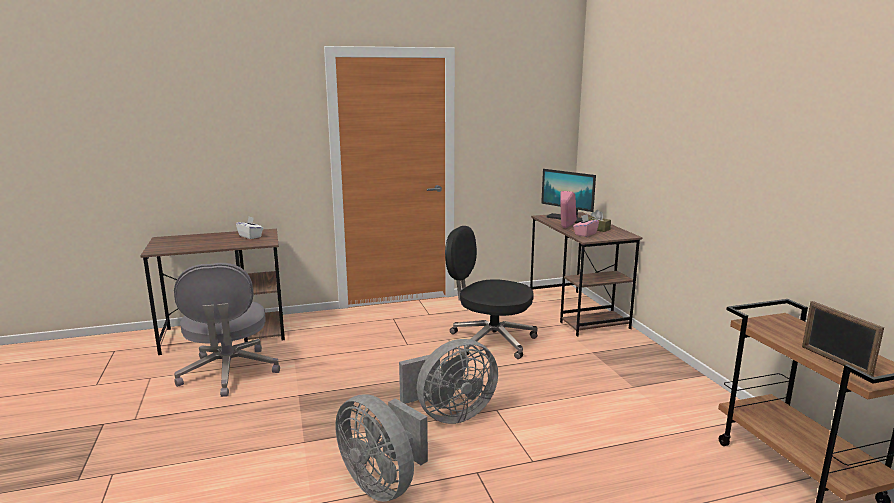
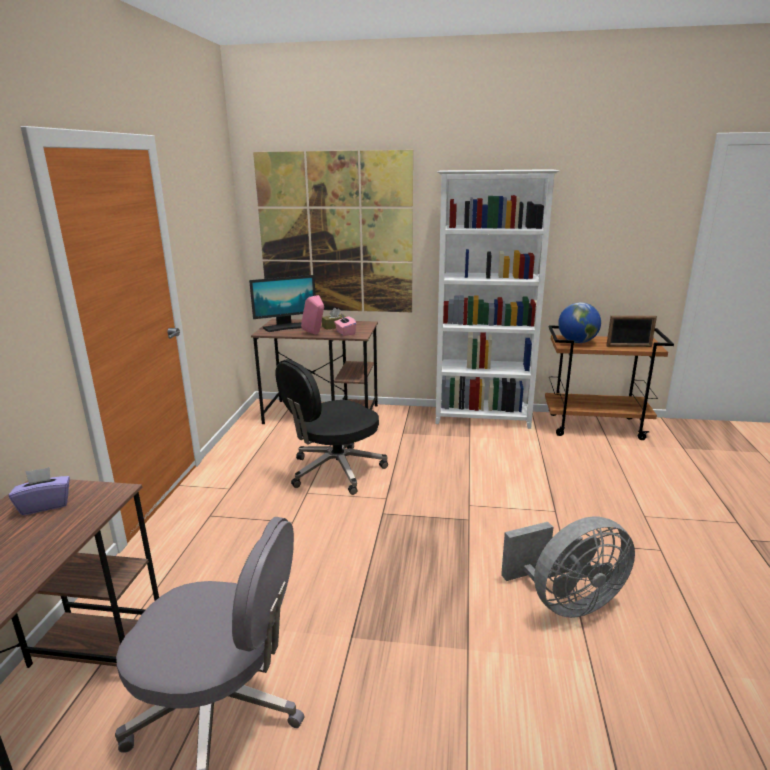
camera: 65 degrees left, 5 degrees up
white tissue box [236,217,263,239] -> purple tissue box [9,467,70,515]
grey fan [399,339,498,424] -> none
none -> picture [253,150,413,312]
none -> white bookcase [436,169,559,429]
none -> globe [558,302,601,343]

